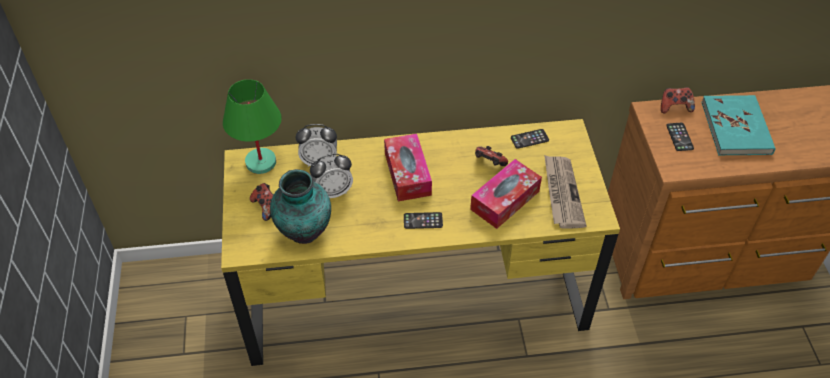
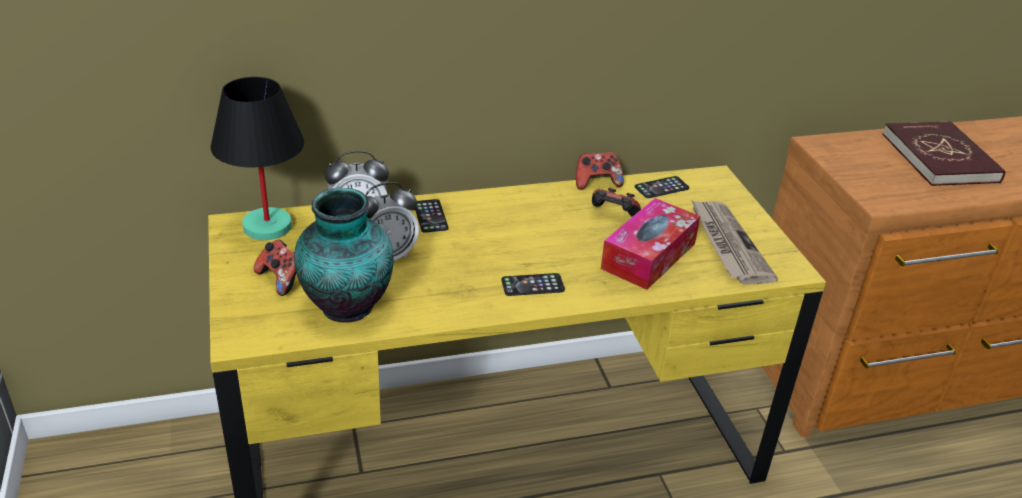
camera: 10 degrees left, 15 degrees down
green table lamp [223,79,282,174] -> black table lamp [211,77,304,240]
tissue box [384,134,432,201] -> none
game controller [661,87,695,113] -> game controller moved to [576,152,624,190]
phone [666,123,694,151] -> phone moved to [415,199,449,233]
turquoise book [701,95,775,155] -> red book [882,121,1006,186]

